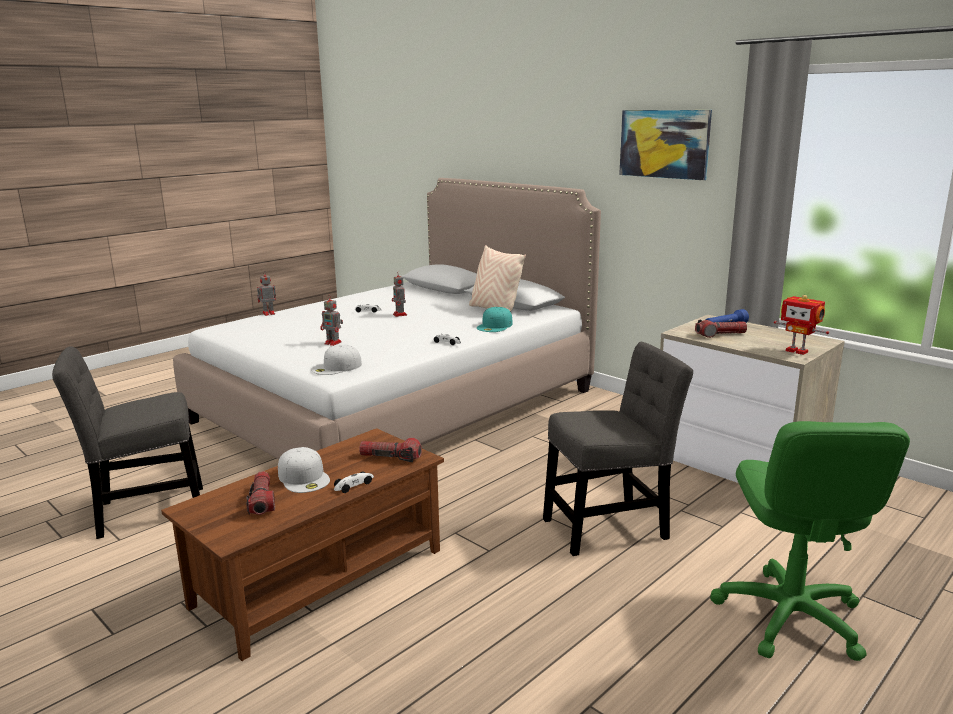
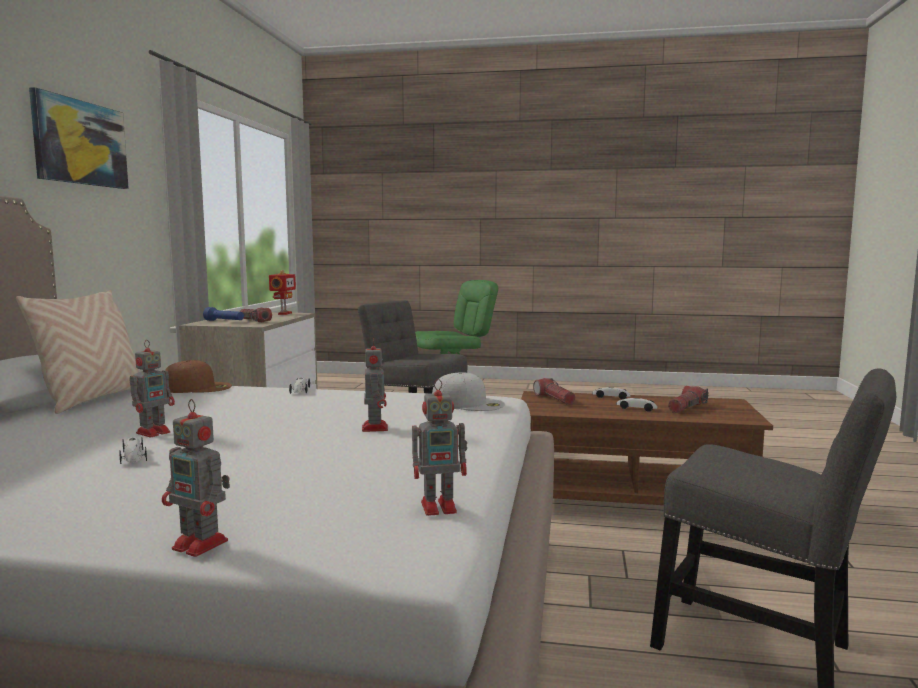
camera: 125 degrees left, 10 degrees down
white cap [278,447,330,493] -> toy car [616,398,658,412]
turquoise cap [477,307,513,332] -> brown cap [165,360,232,393]
none -> toy robot [412,379,467,516]

